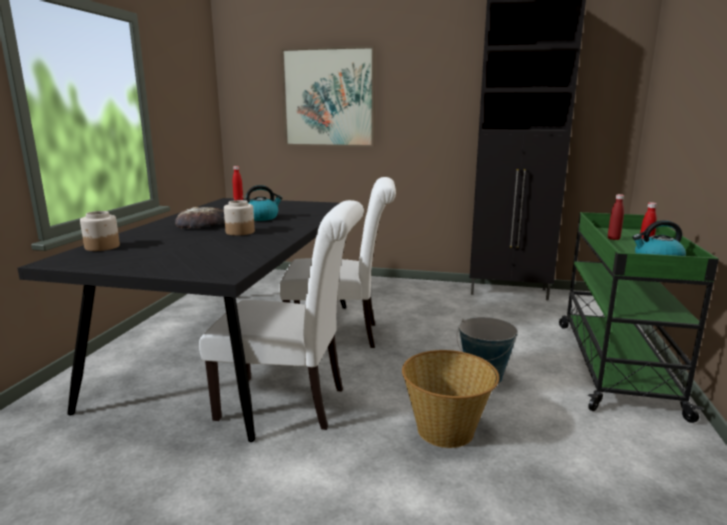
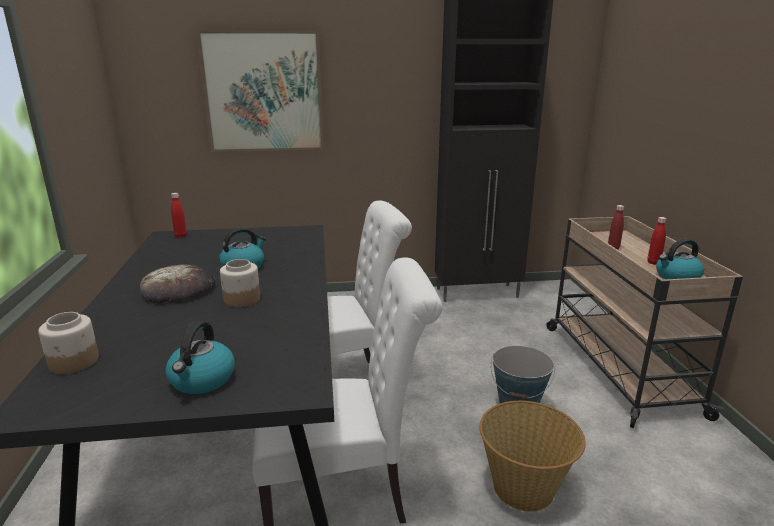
camera: 20 degrees left, 5 degrees up
green cart [559,212,719,423] -> beige cart [546,216,743,428]
none -> kettle [165,321,235,394]

